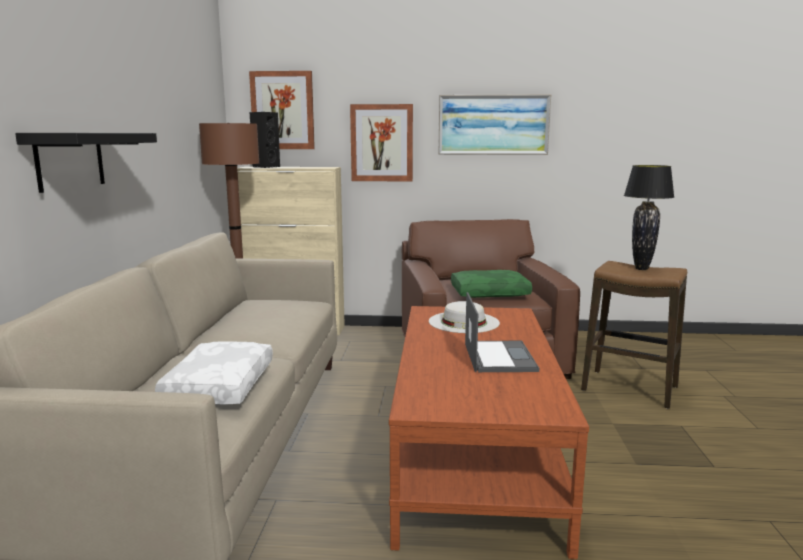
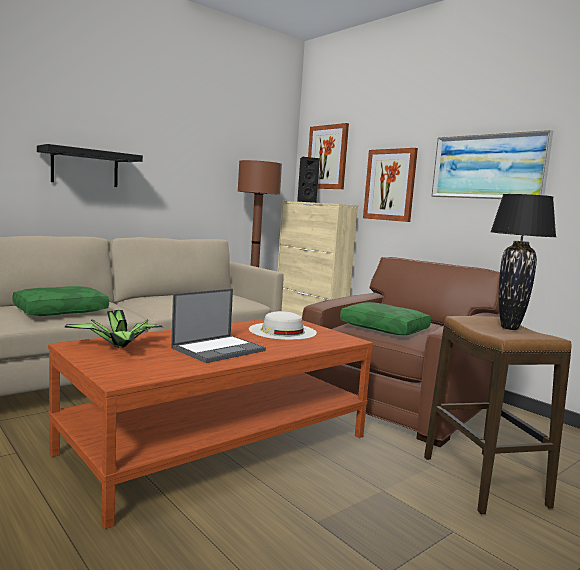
camera: 45 degrees right, 5 degrees down
white pillow [155,342,273,405] -> green pillow [12,286,109,316]
none -> potted plant [64,310,163,348]

